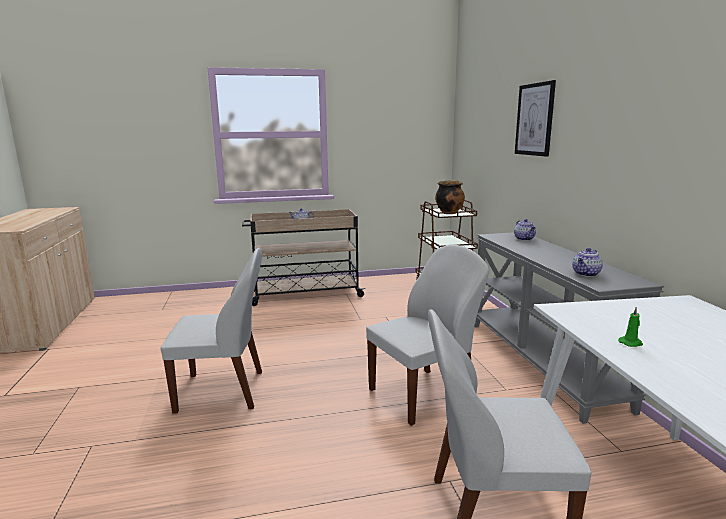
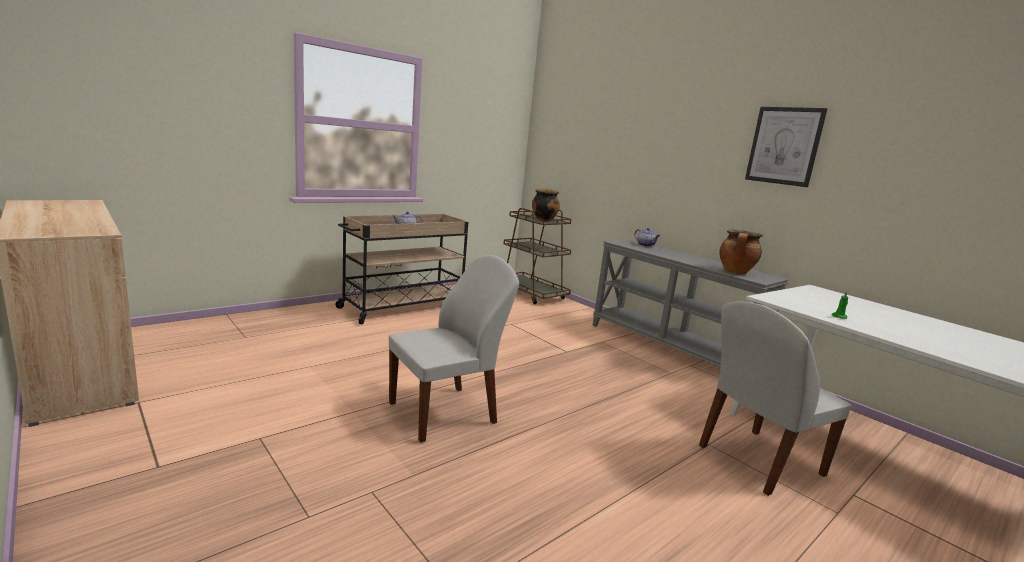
camera: 30 degrees left, 0 degrees up
white chair [366,245,489,426] -> none
picture [515,80,556,157] -> picture moved to [745,107,828,187]
teapot [572,248,603,277] -> cooking pot [719,230,763,274]

